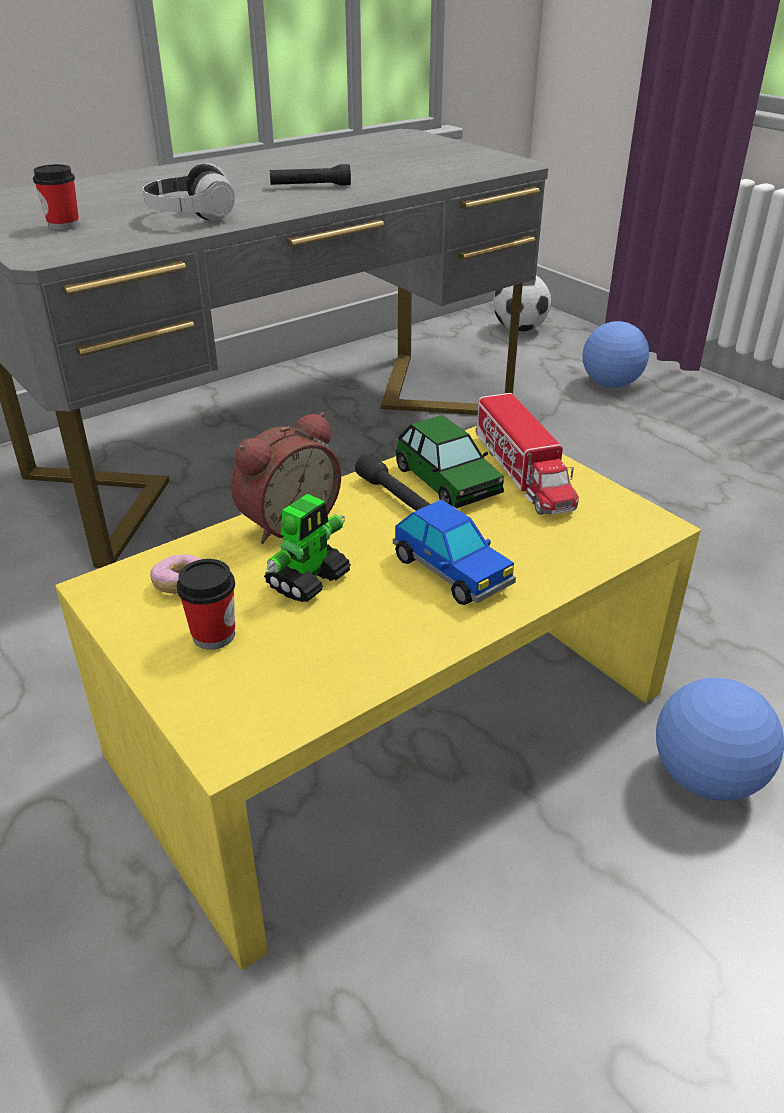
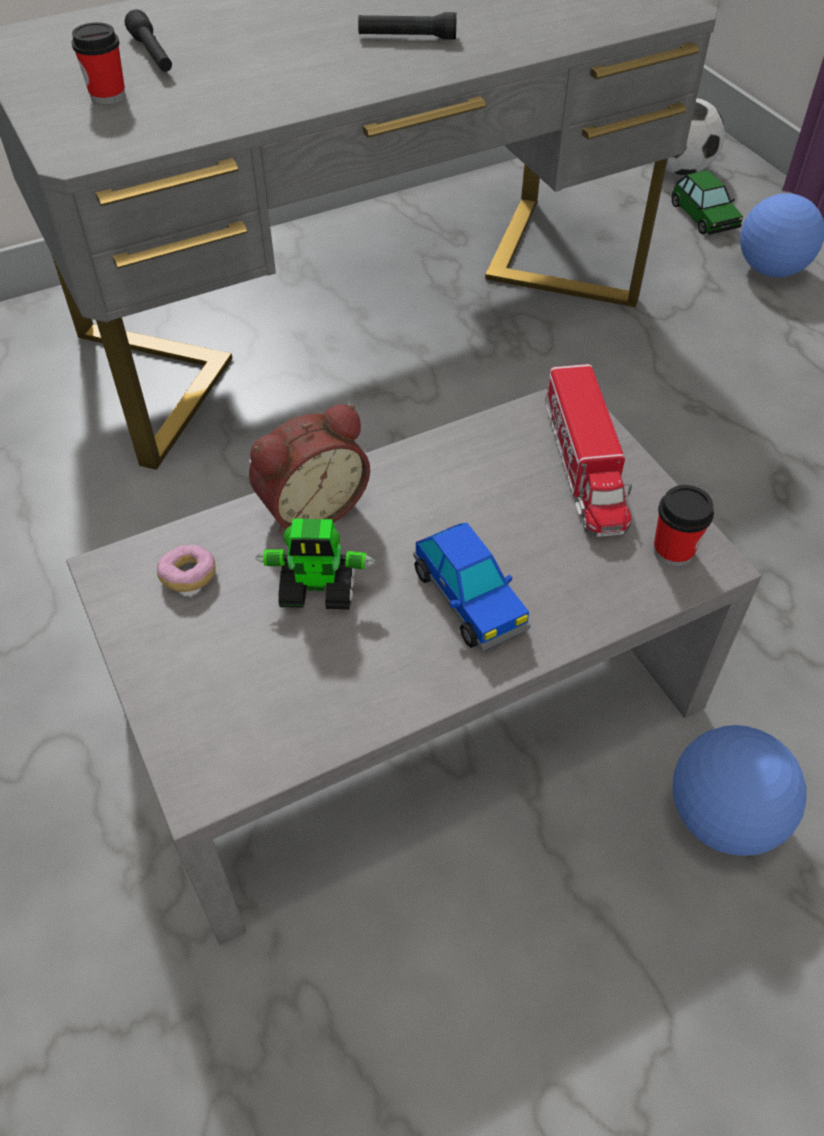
camera: 10 degrees right, 15 degrees up
yellow coffee table [55,426,701,970] -> grey coffee table [66,388,762,945]
headphones [143,163,235,221] -> none
cup [177,559,235,650] -> cup moved to [653,485,714,567]
toy robot [264,494,351,602] -> toy robot turned 45 degrees clockwise [255,519,376,610]
black flashlight [355,453,430,511] -> black flashlight moved to [125,9,172,72]
toy car [396,415,504,508] -> toy car moved to [672,170,743,235]

